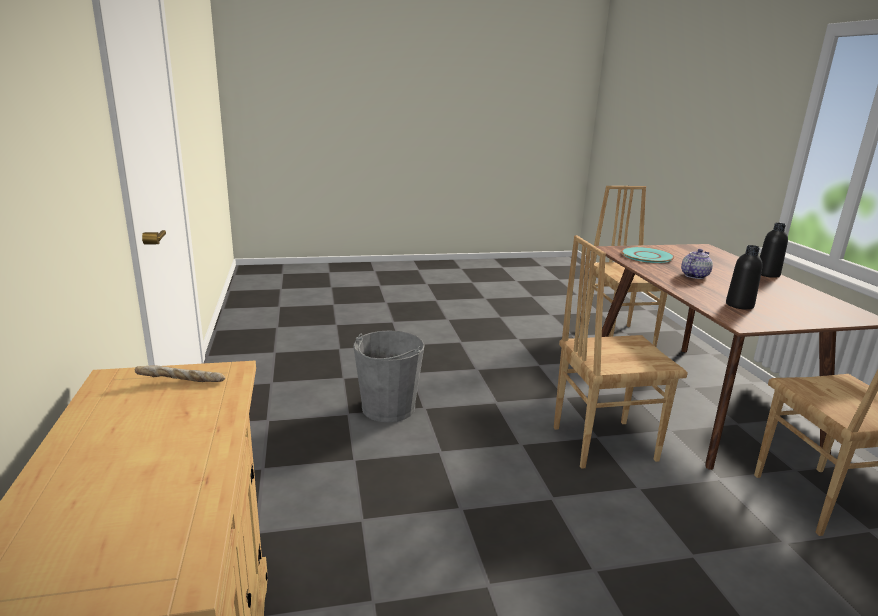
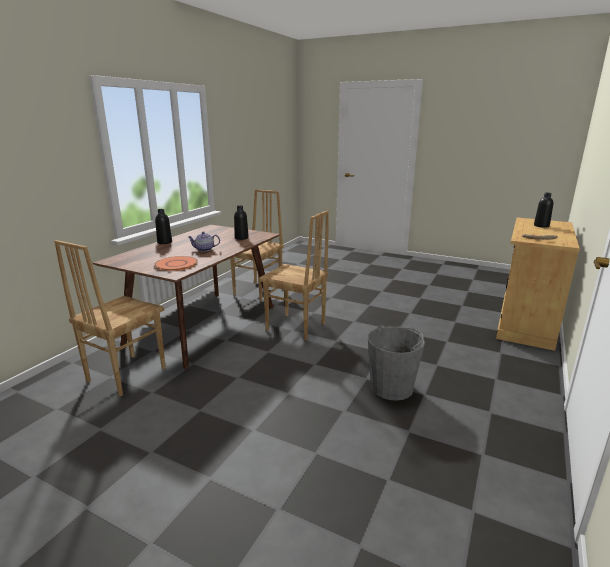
camera: 140 degrees left, 0 degrees up
turquoise plate [621,247,675,263] -> orange plate [154,256,198,271]
none -> black bottle [534,193,553,228]

